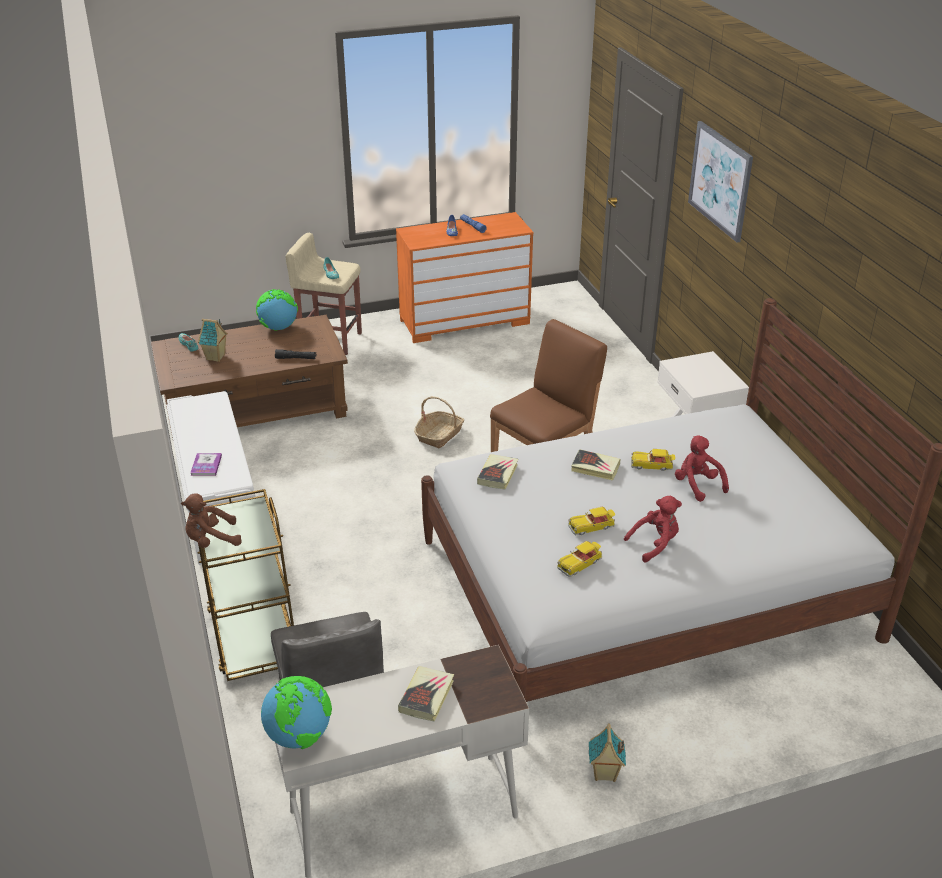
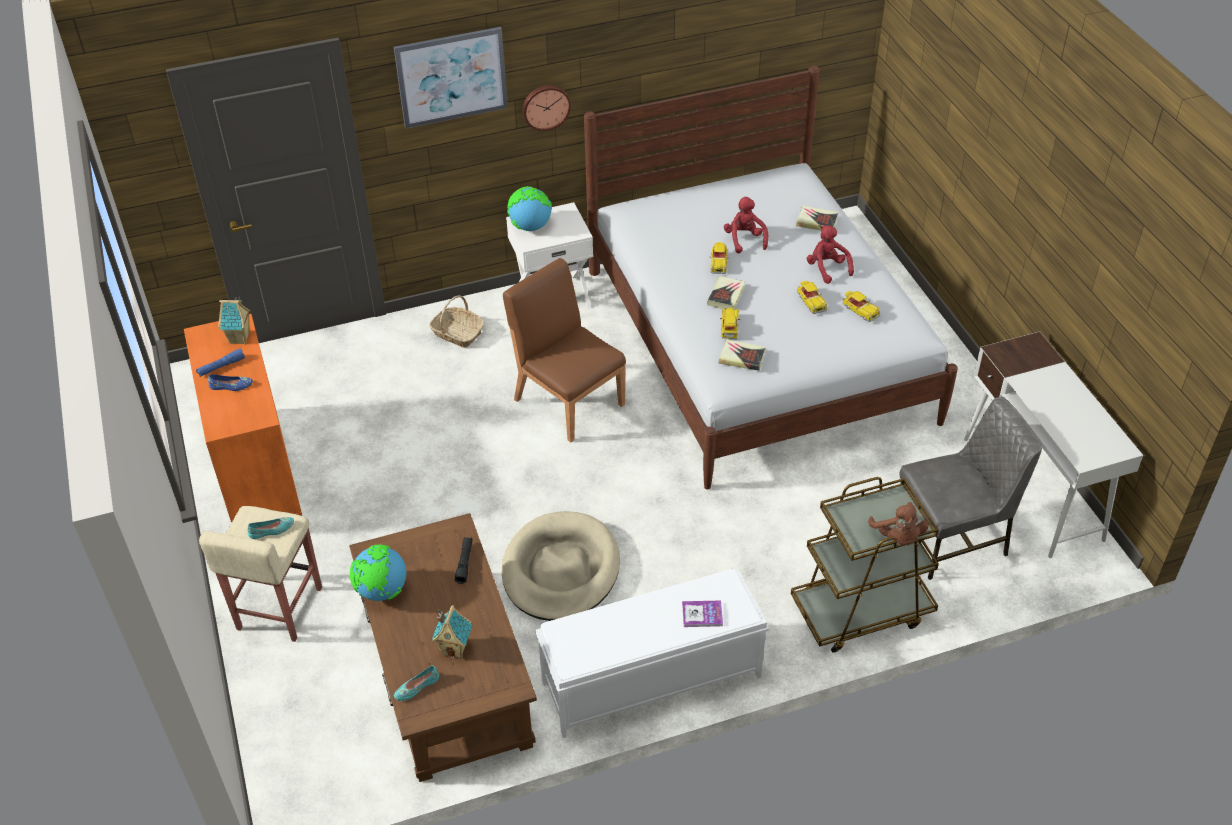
camera: 90 degrees left, 10 degrees up
globe [261,676,332,749] -> globe moved to [507,186,552,231]
book [398,666,454,721] -> book moved to [796,206,838,230]
basket [414,396,464,448] -> basket moved to [429,295,484,348]
toy house [589,723,626,782] -> toy house moved to [218,296,250,344]
red plush toy [675,435,729,502] -> red plush toy turned 105 degrees clockwise [724,197,768,253]
none -> beige dog bed [502,511,620,621]
none -> wall clock [522,85,571,131]
none -> toy car [720,308,740,339]

